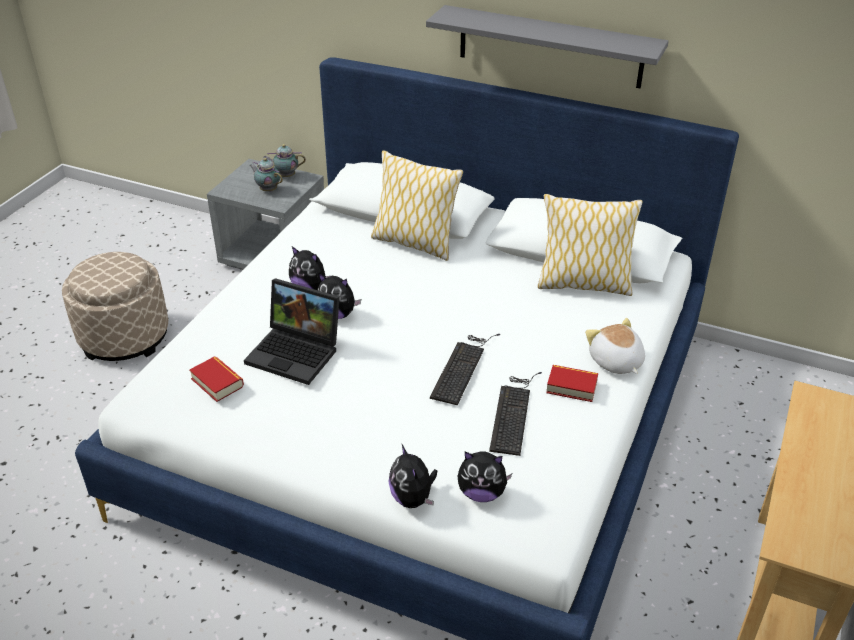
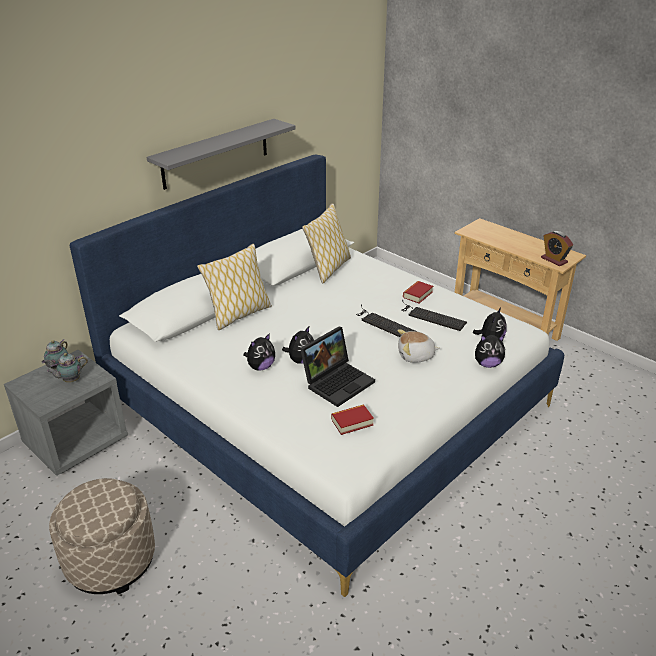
camera: 70 degrees left, 5 degrees down
plush toy [585,318,645,374] -> plush toy moved to [398,329,440,363]
none -> alarm clock [541,231,573,266]

